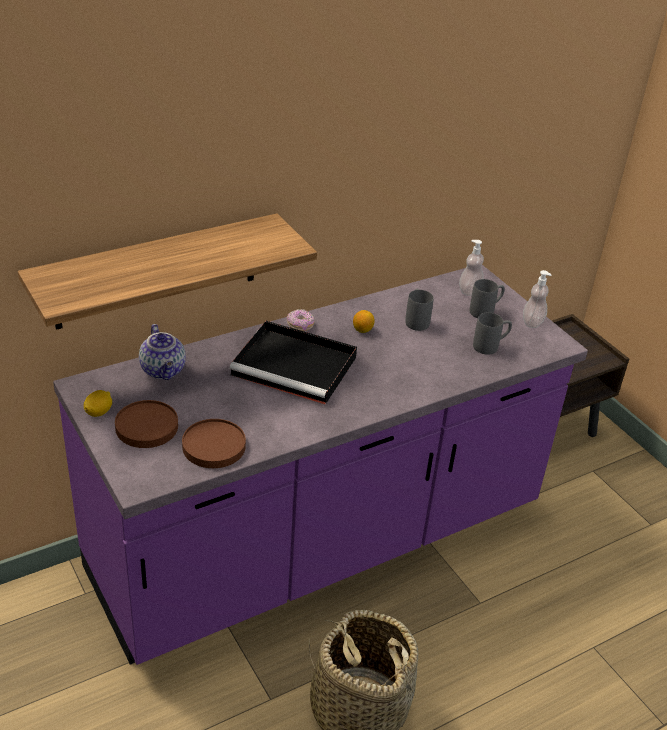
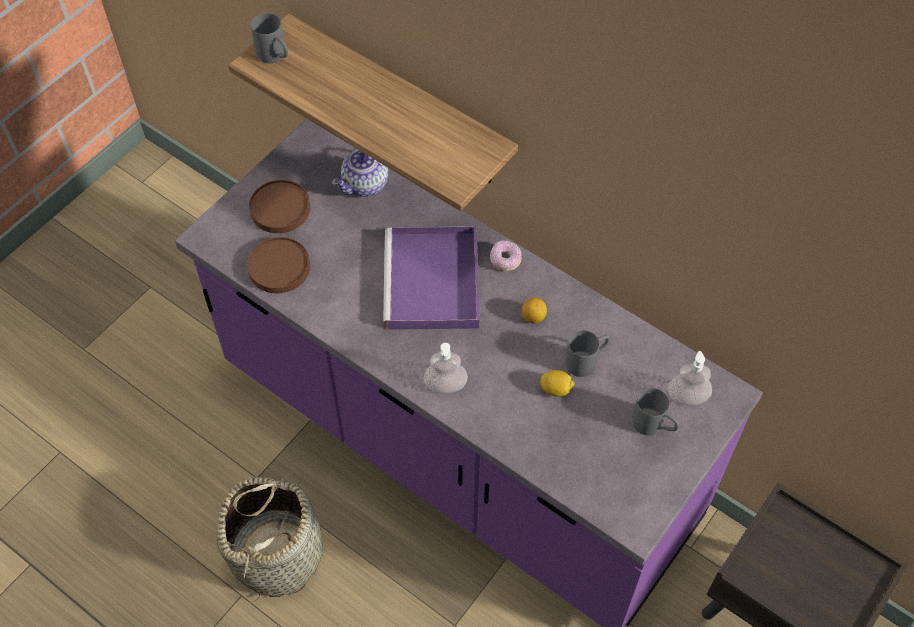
camera: 70 degrees right, 20 degrees up
lemon [84,390,112,417] -> lemon moved to [540,370,575,397]
black tray [230,321,357,405] -> purple tray [383,226,480,330]
grey mug [473,313,512,355] -> grey mug moved to [251,13,288,63]
soap dispenser [523,270,551,328] -> soap dispenser moved to [424,343,468,394]

